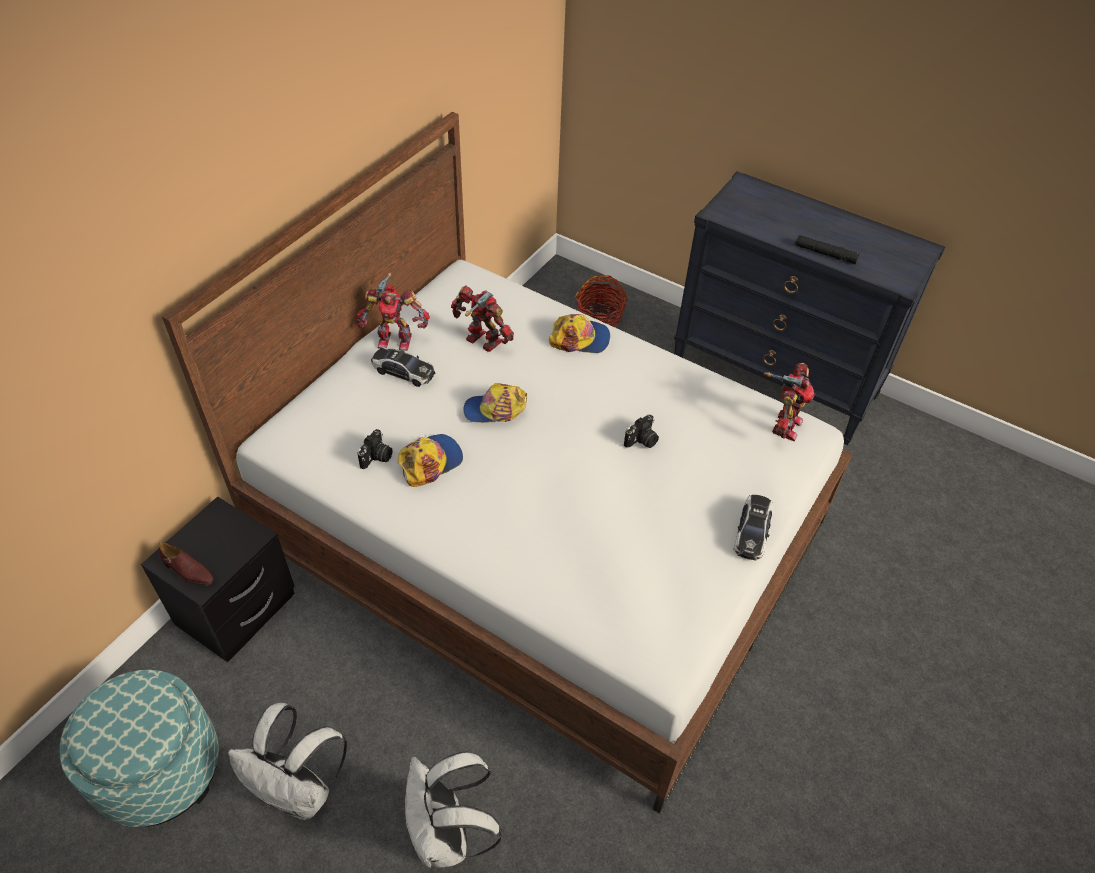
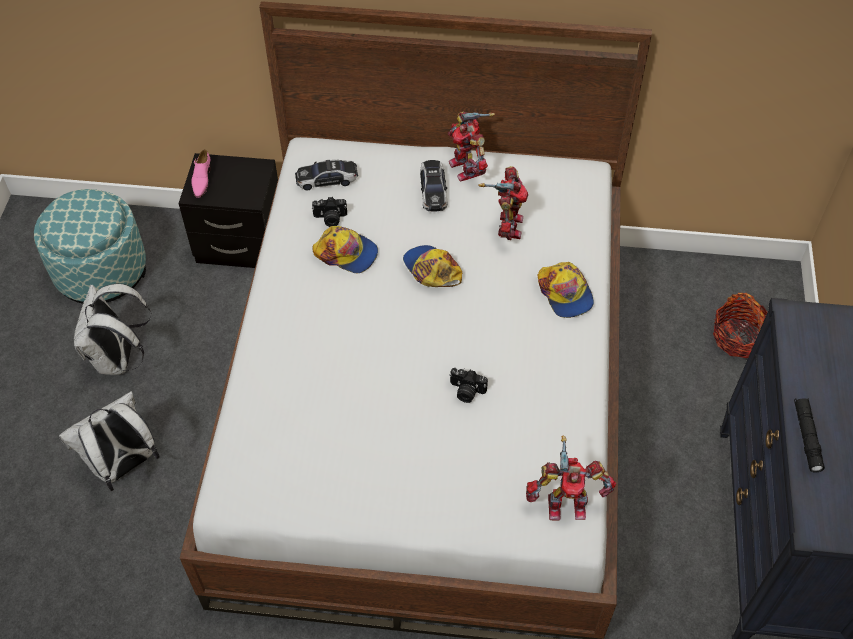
camera: 65 degrees right, 5 degrees up
brown shoe [159,542,213,586] -> pink shoe [191,149,210,198]
toy car [733,495,773,561] -> toy car moved to [295,160,358,190]

